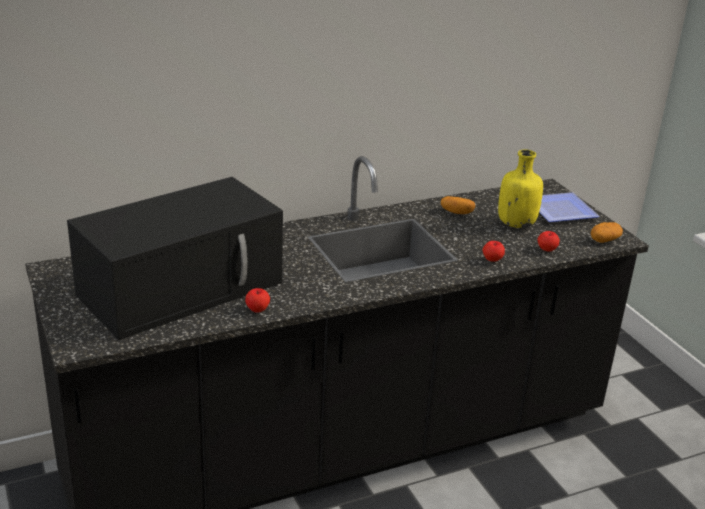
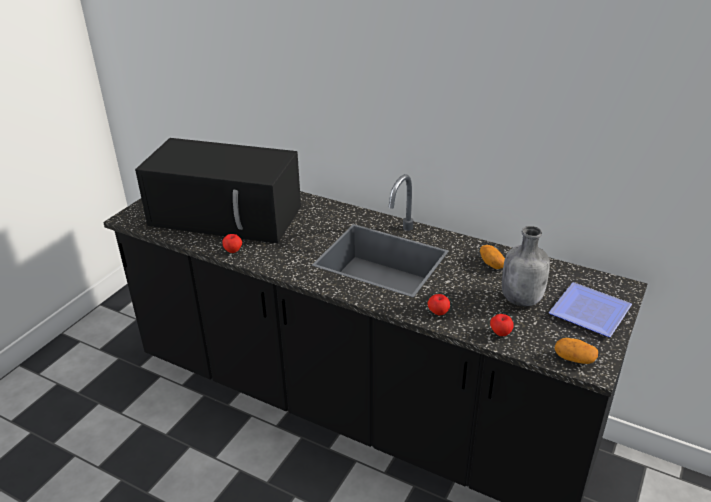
camera: 55 degrees right, 5 degrees up
yellow bottle [498,149,543,228] -> grey bottle [502,226,550,306]

